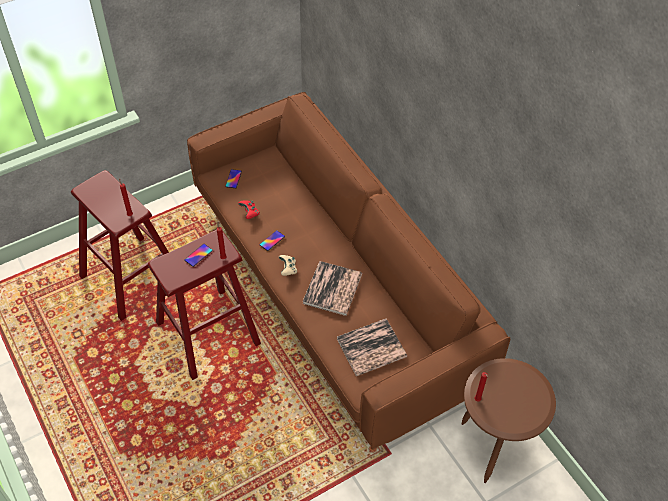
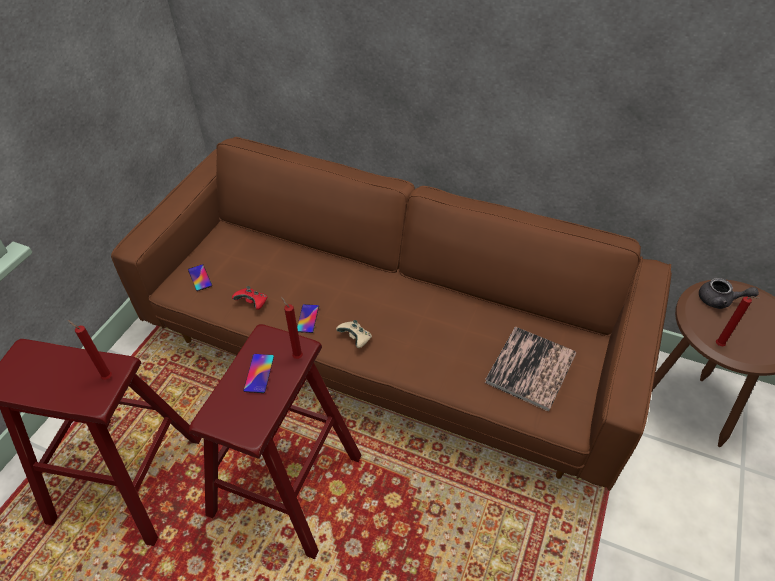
camera: 35 degrees left, 5 degrees down
book [303,261,362,316] -> none
none -> grey teapot [699,278,759,309]

